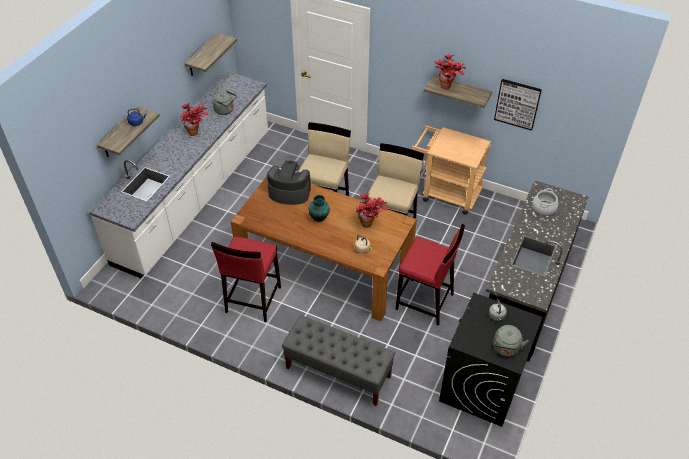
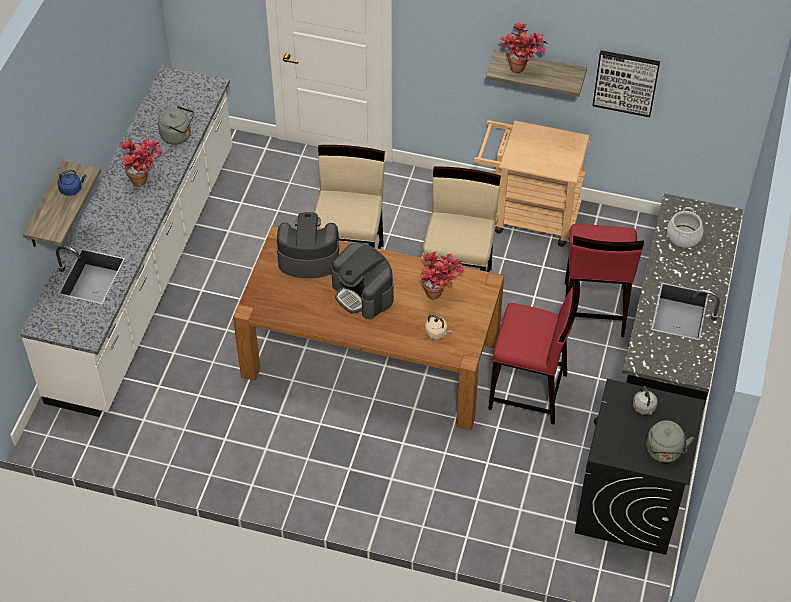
camera: 10 degrees left, 5 degrees up
shelf [184,33,237,76] -> none
red stool [211,237,281,322] -> red stool moved to [565,224,644,337]
grey bench [282,315,395,406] -> none
vase [309,195,330,222] -> coffee machine [331,242,394,319]

